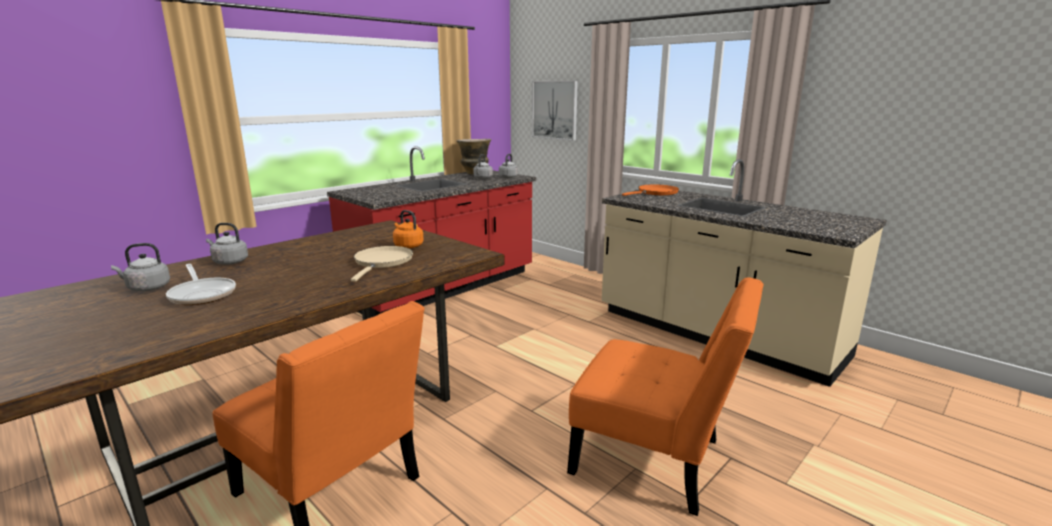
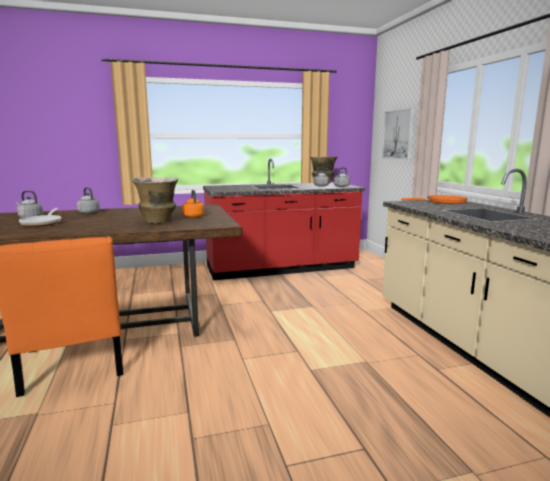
camera: 30 degrees right, 5 degrees down
beige frying pan [351,246,413,282] -> vase [132,177,178,223]
orange chair [567,277,763,516] -> none

